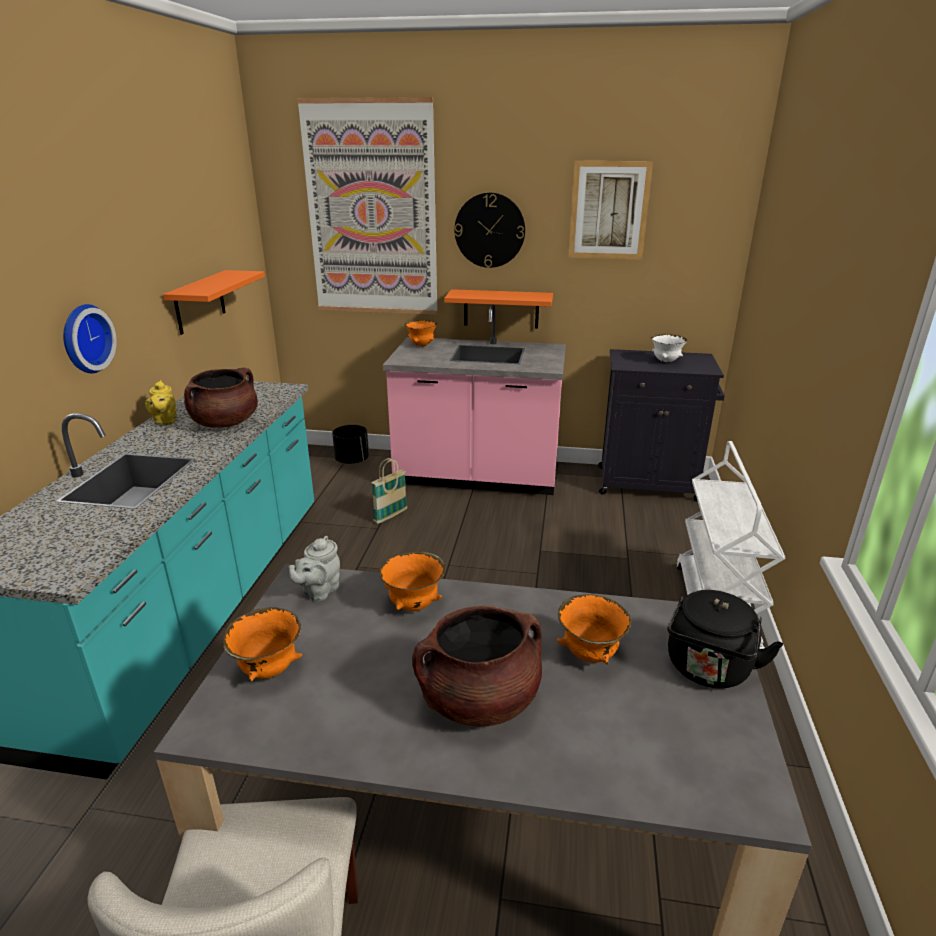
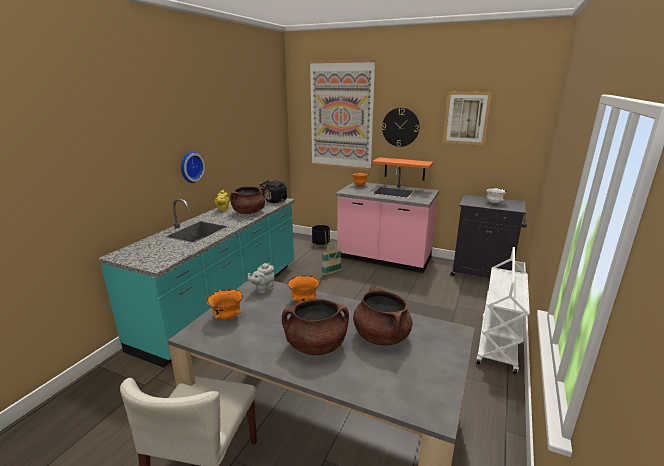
camera: 15 degrees right, 5 degrees down
orange shelf [163,270,265,335] -> none
orange bowl [557,594,631,664] -> brown cooking pot [353,286,412,346]
black kettle [667,590,783,688] -> black kettle moved to [260,180,287,203]

